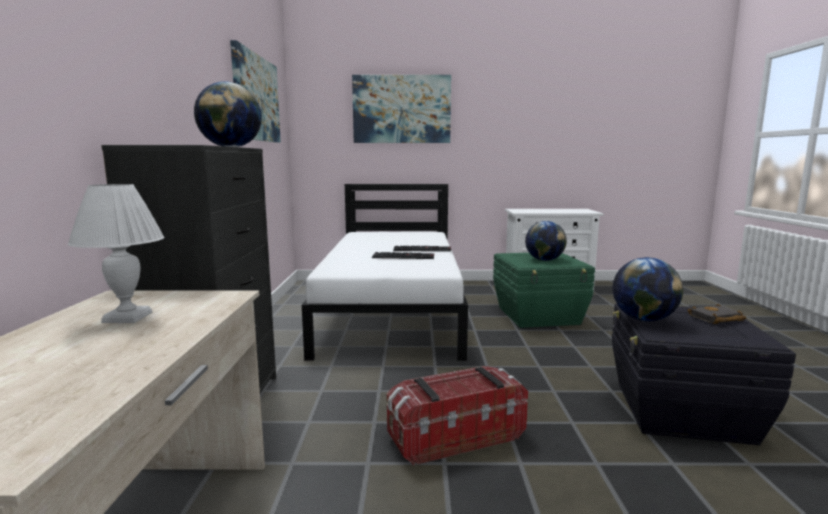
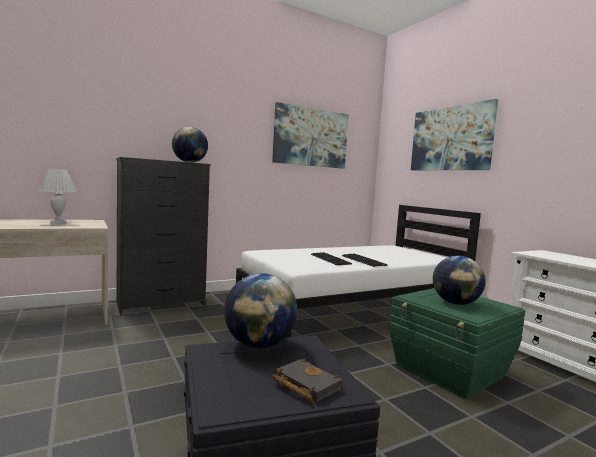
camera: 60 degrees right, 5 degrees down
storage box [387,366,528,466] -> none

